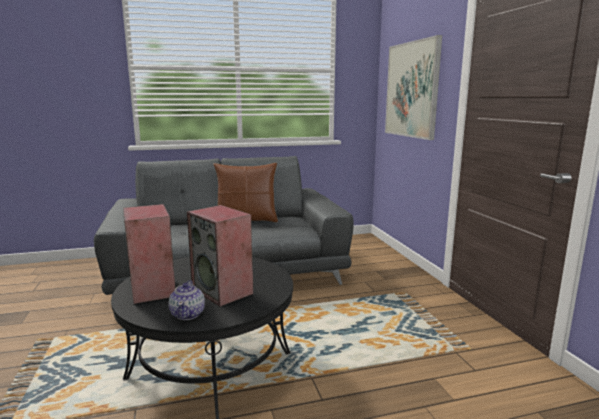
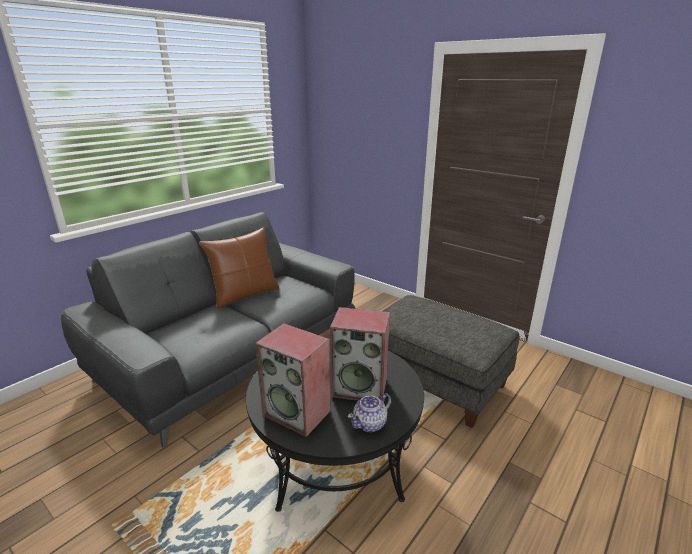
camera: 35 degrees left, 10 degrees up
teapot [168,280,205,320] -> teapot turned 90 degrees clockwise [348,393,391,432]
picture [385,35,442,140] -> none
none -> grey ottoman [383,295,519,428]

